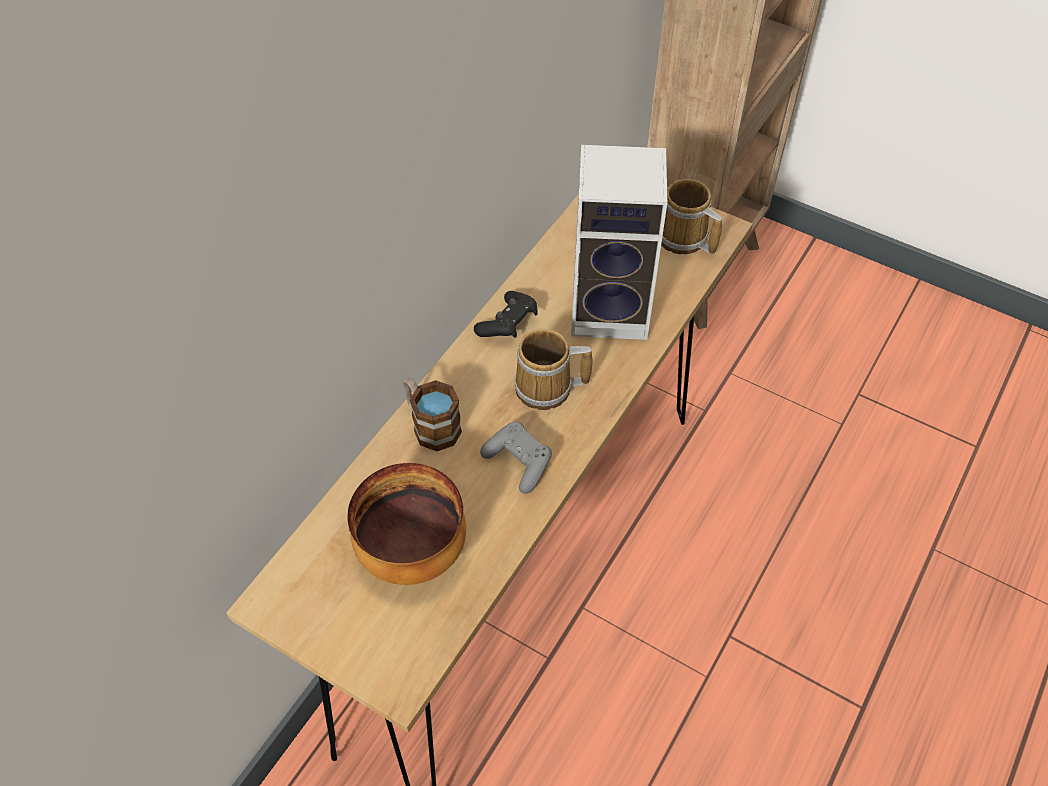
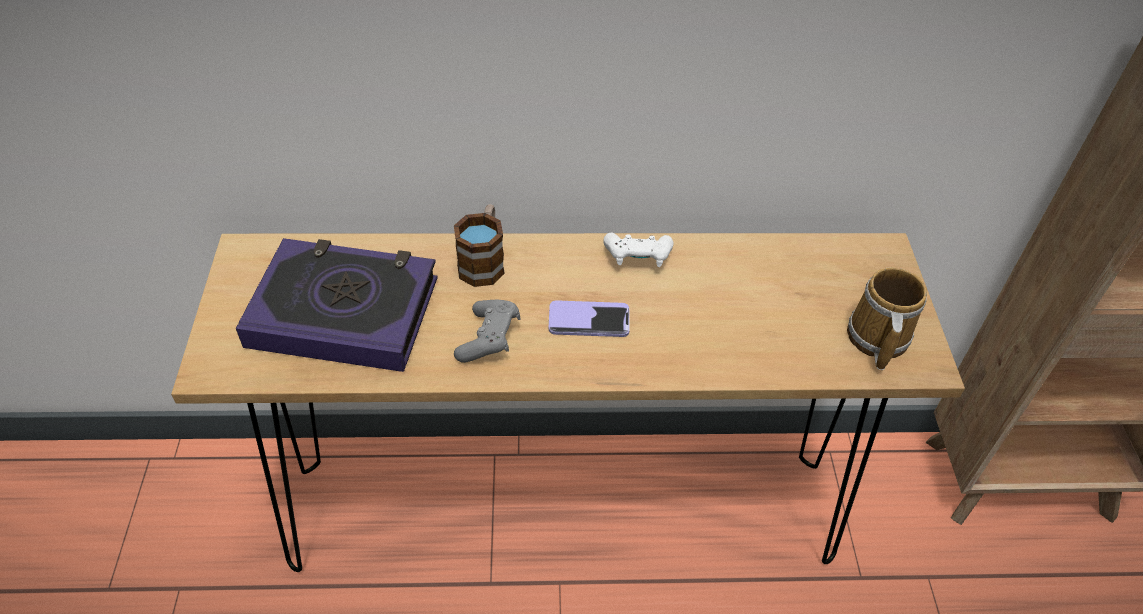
camera: 55 degrees right, 5 degrees down
bowl [347,463,466,585] -> book [236,238,438,372]
black game controller [474,291,538,338] -> white game controller [603,233,674,267]
mug [515,329,593,410] -> phone [549,300,630,337]
speaker [571,145,667,340] -> none

